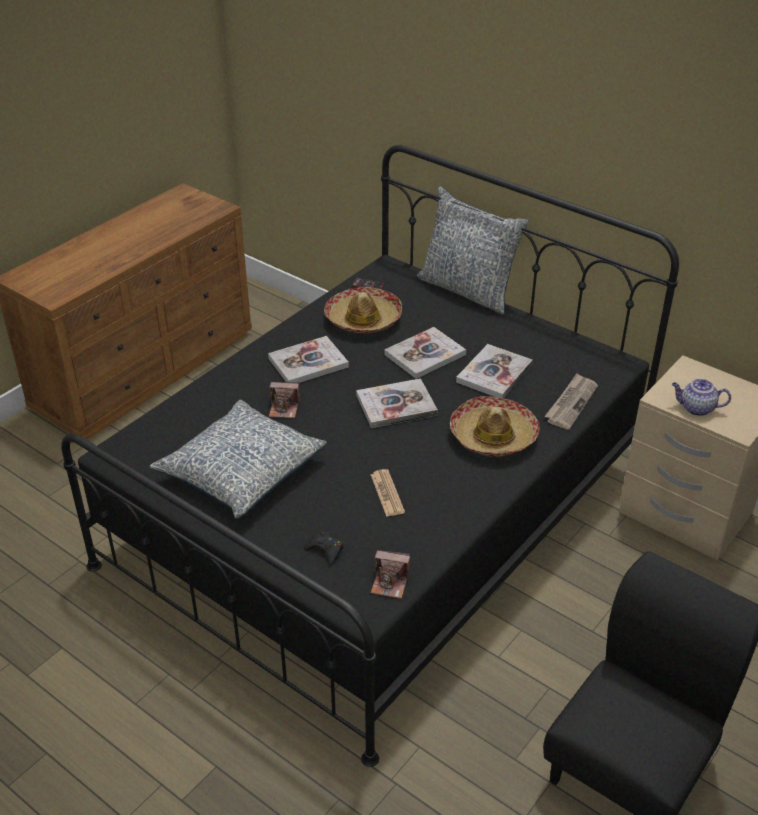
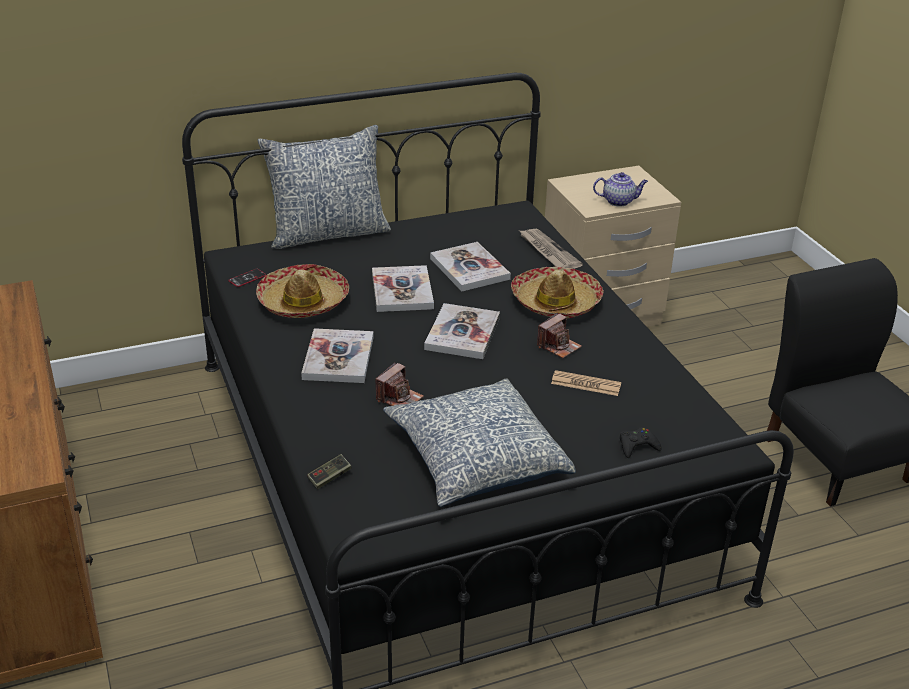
camera: 60 degrees left, 5 degrees down
camera [371,550,411,599] -> camera moved to [537,313,582,358]
teapot [672,379,731,416] -> teapot turned 135 degrees counterclockwise [593,172,648,206]
none -> game controller [307,454,351,489]

